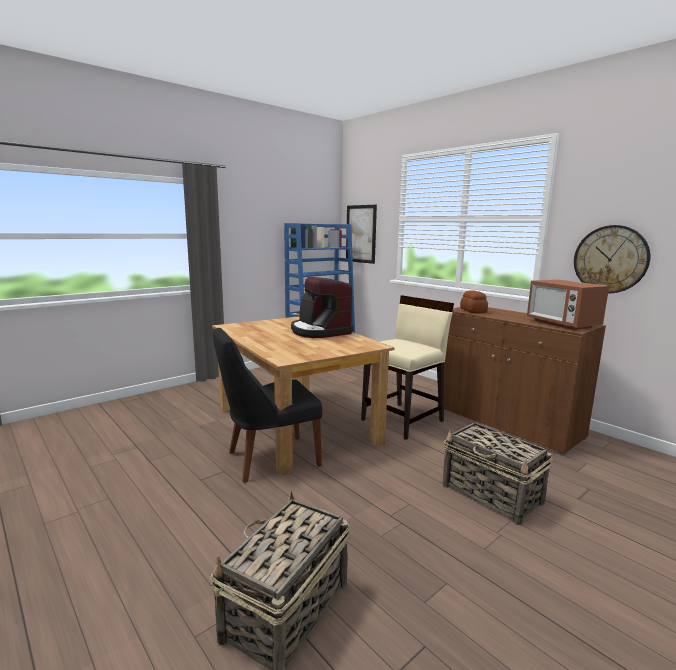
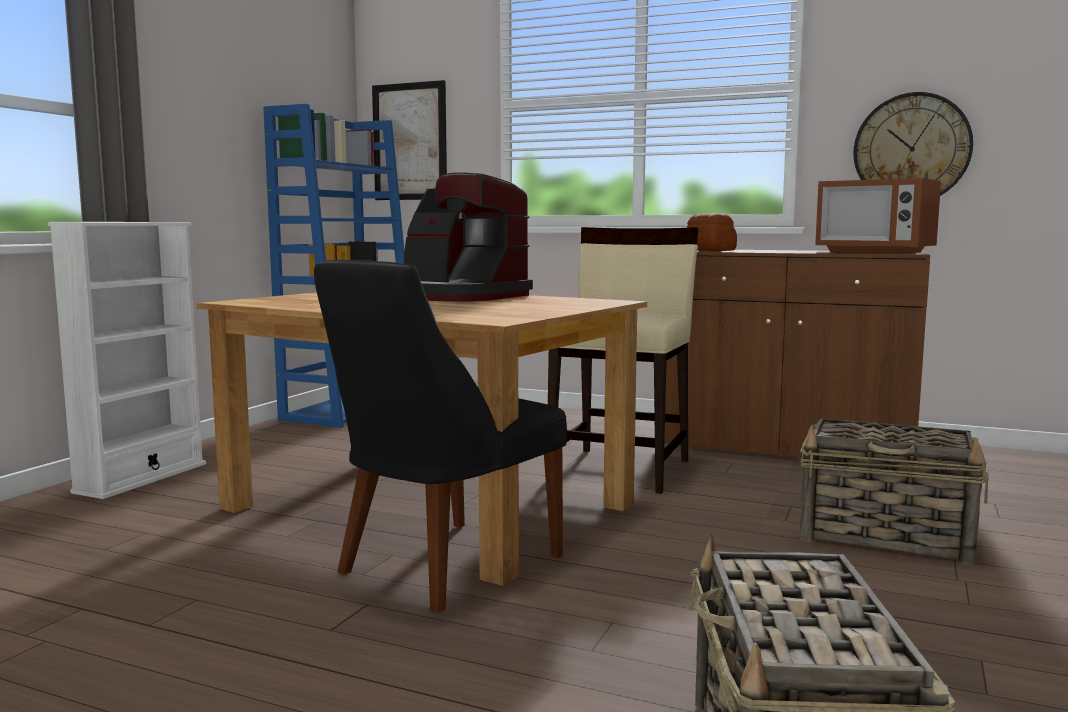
camera: 25 degrees left, 5 degrees down
none -> white bookcase [48,222,206,499]

